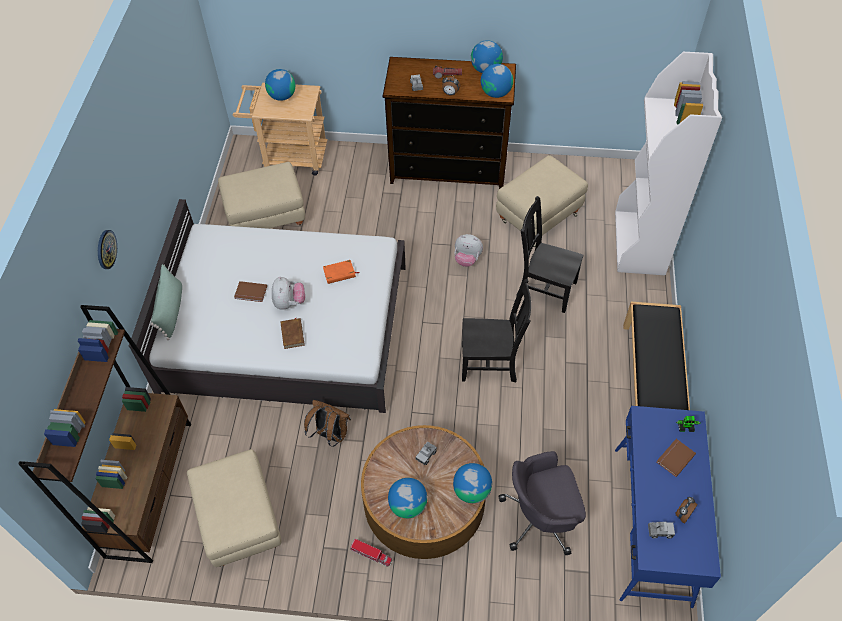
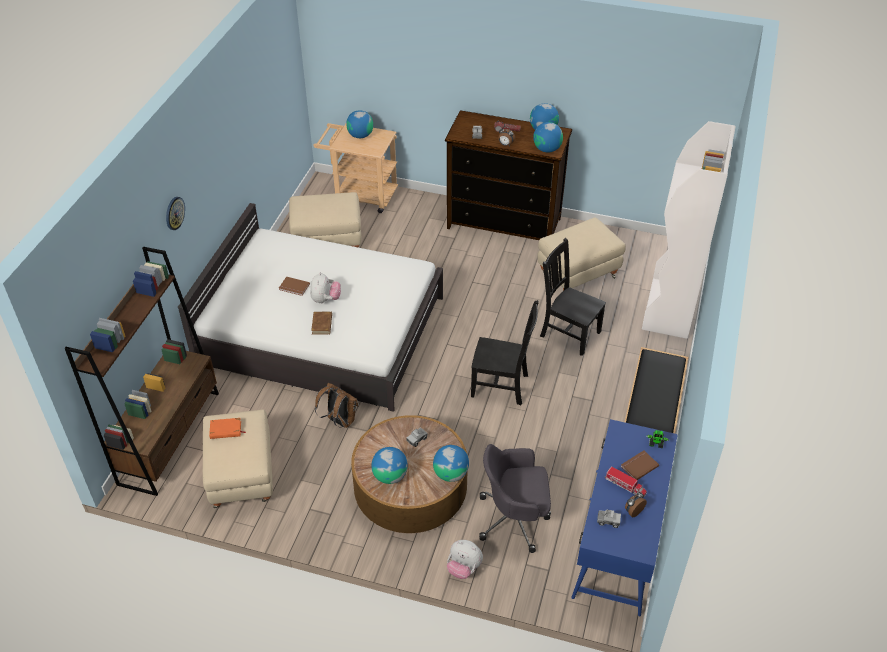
camera: 10 degrees right, 10 degrees down
green pillow [150,264,182,340] -> none
orange book [323,260,359,284] -> orange book moved to [209,418,246,439]
toy truck [350,539,392,567] -> toy truck moved to [605,466,647,498]
plush toy [454,234,483,267] -> plush toy moved to [447,540,483,579]

